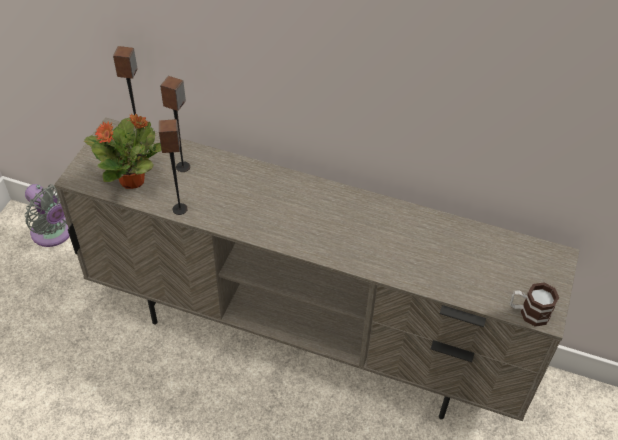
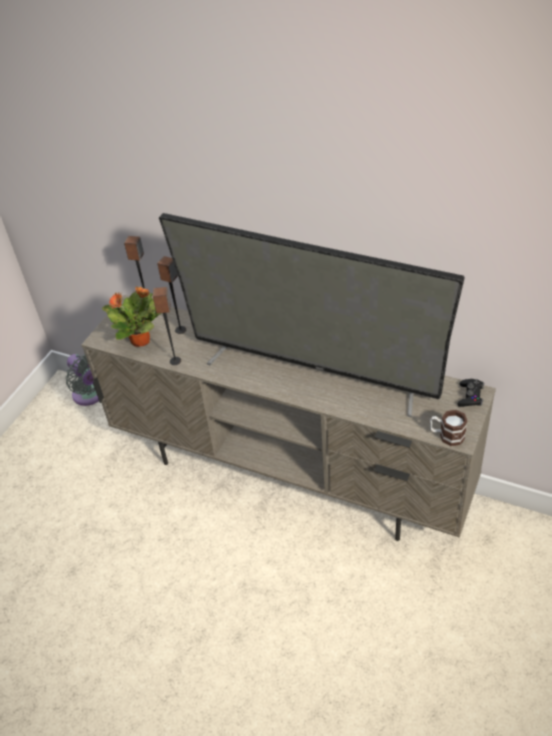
camera: 10 degrees right, 5 degrees down
none -> television [159,213,465,417]
none -> black game controller [457,379,484,407]

